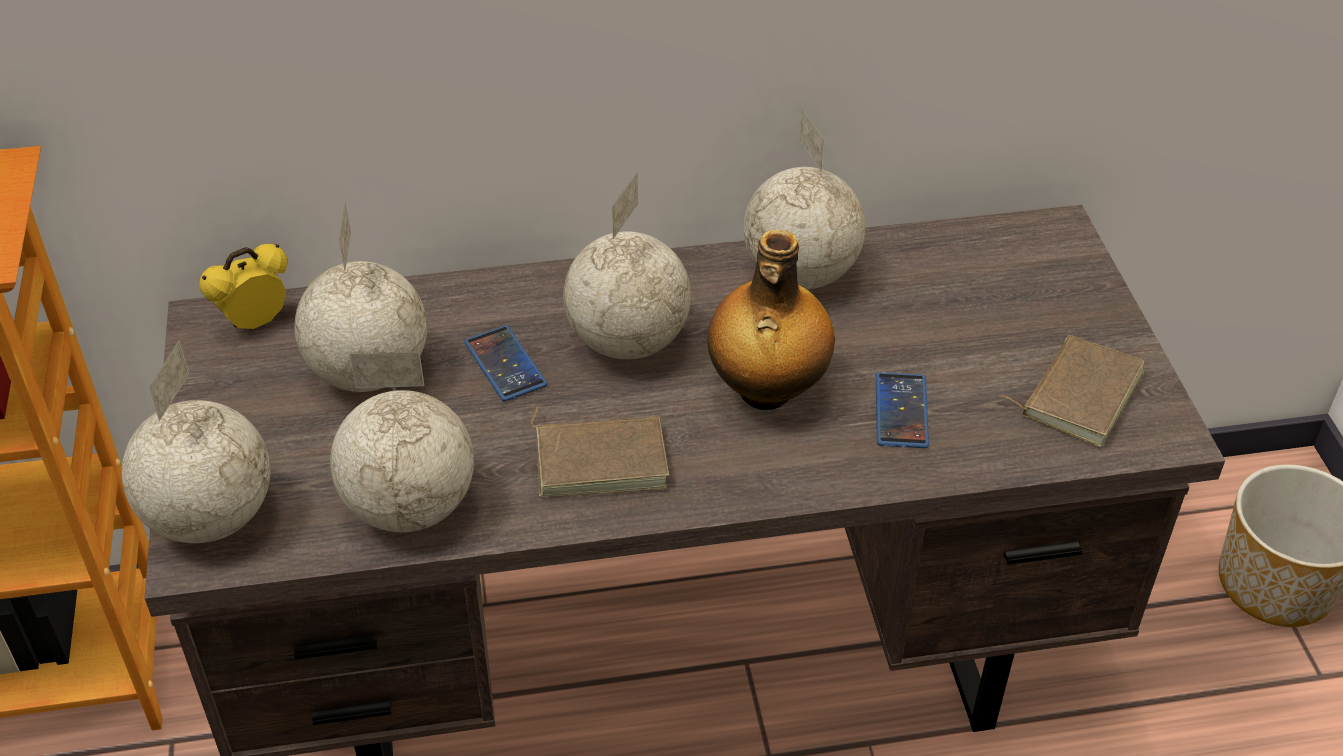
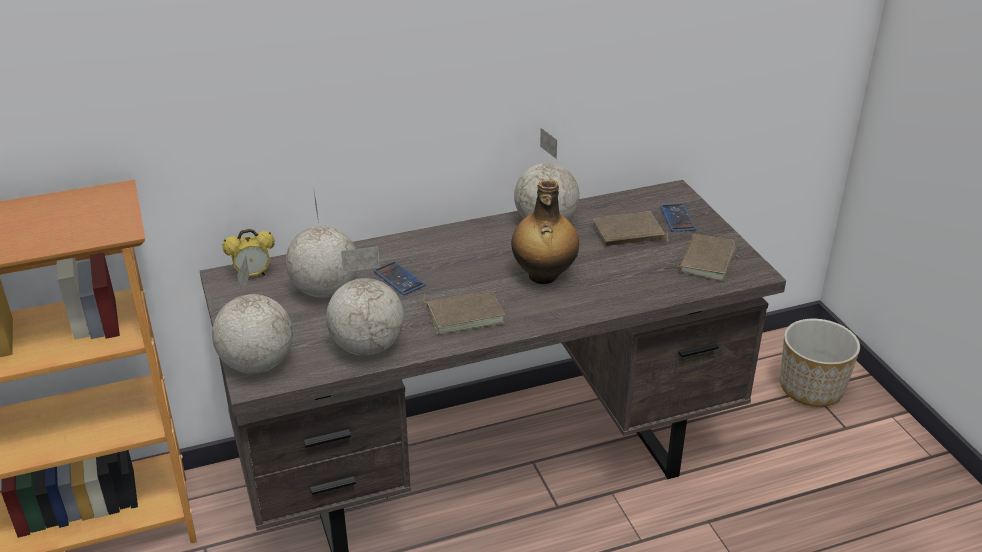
camera: 10 degrees left, 10 degrees down
alarm clock [199,244,288,329] -> alarm clock turned 150 degrees counterclockwise [222,229,275,276]
globe [563,172,691,359] -> none
phone [876,372,929,448] -> phone moved to [660,204,696,232]
none -> brown book [593,211,669,246]

